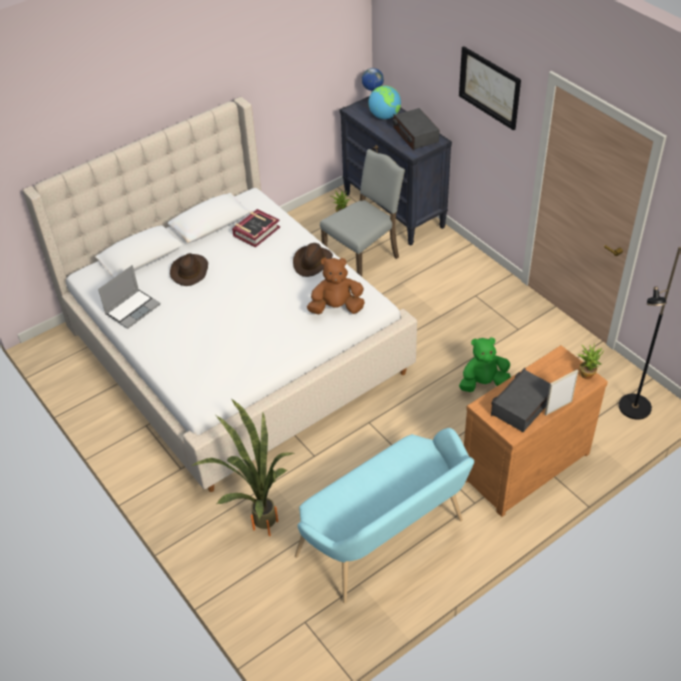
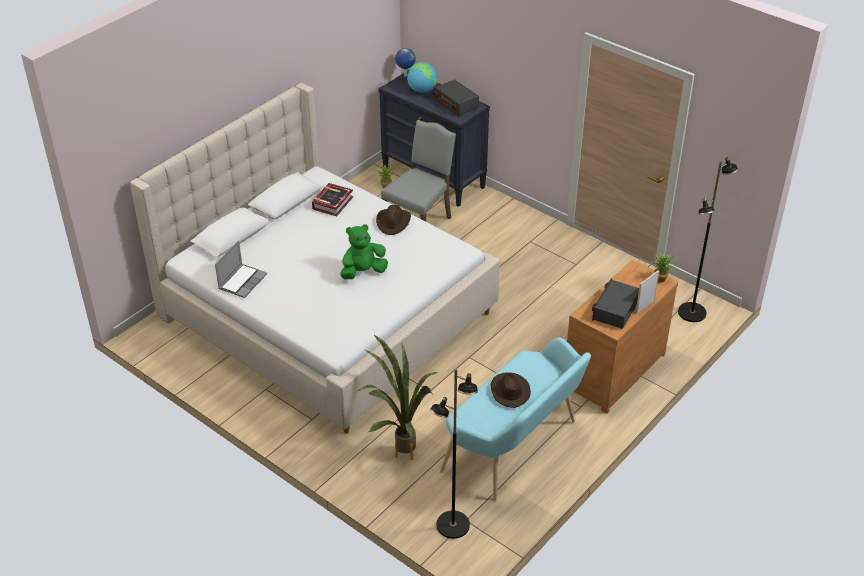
camera: 15 degrees left, 5 degrees down
brown hat [170,253,208,286] -> brown hat moved to [491,372,531,408]
brown plush toy [307,258,365,314] -> none
picture [459,46,521,130] -> none
green plush toy [459,337,511,392] -> green plush toy moved to [340,224,388,279]
none -> black floor lamp [430,369,478,539]

